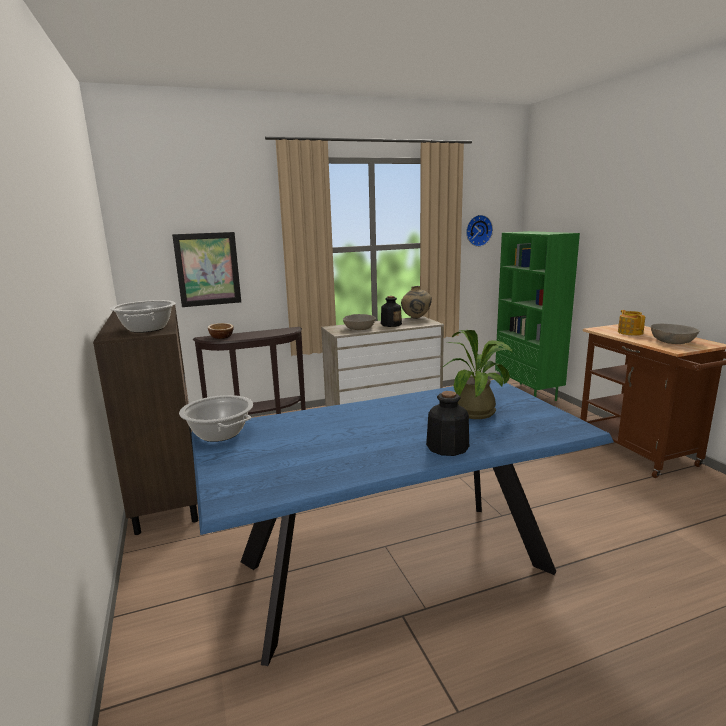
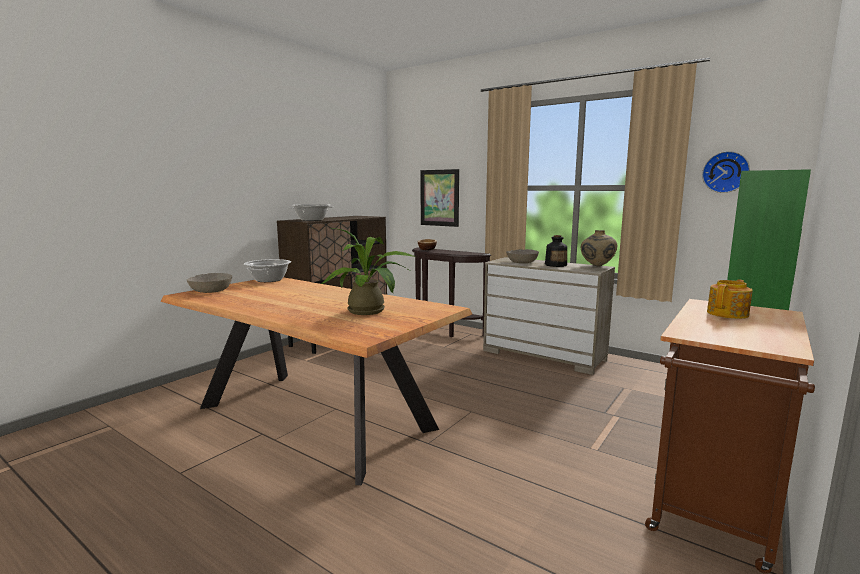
camera: 55 degrees right, 5 degrees down
blue dining table [191,380,614,666] -> brown dining table [161,277,472,485]
bottle [426,391,469,456] -> none
grey bowl [651,324,699,344] -> grey bowl moved to [186,273,232,293]

